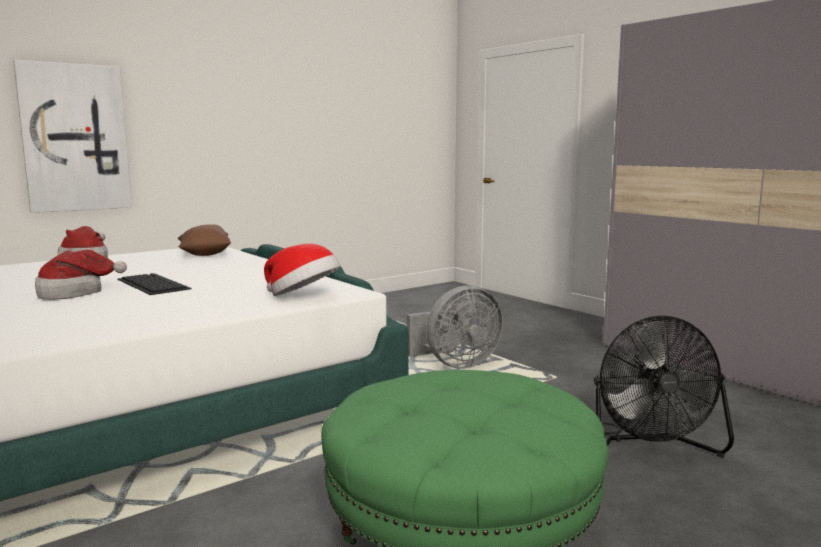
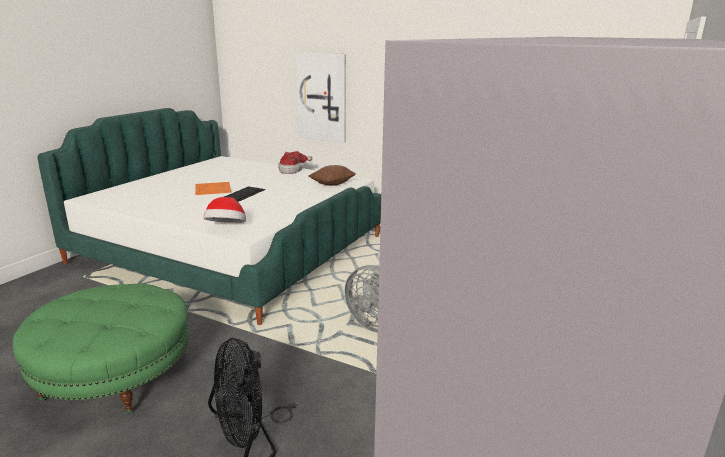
camera: 65 degrees right, 10 degrees up
hat [35,249,127,300] -> orange tray [195,182,231,195]

